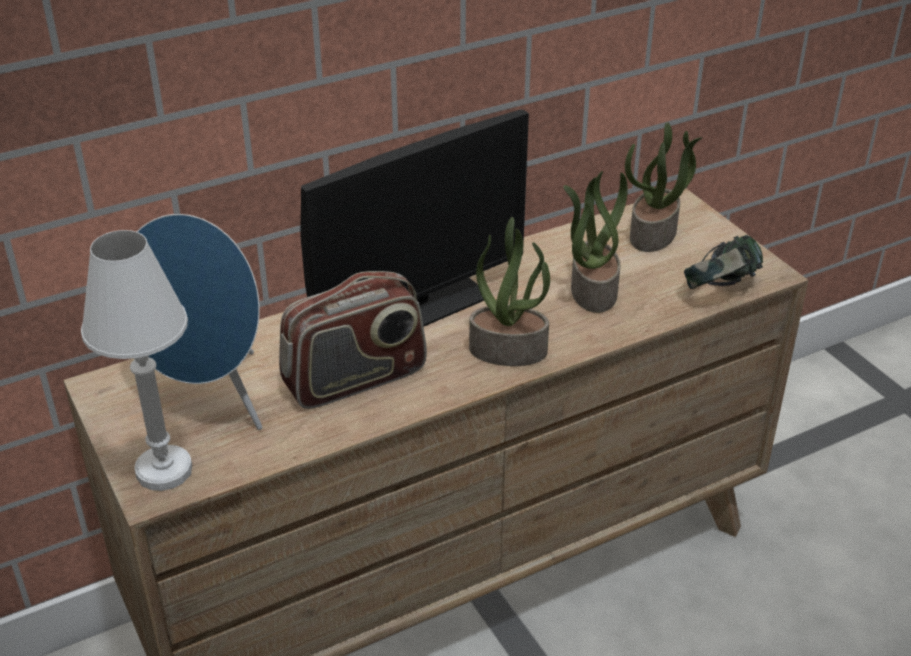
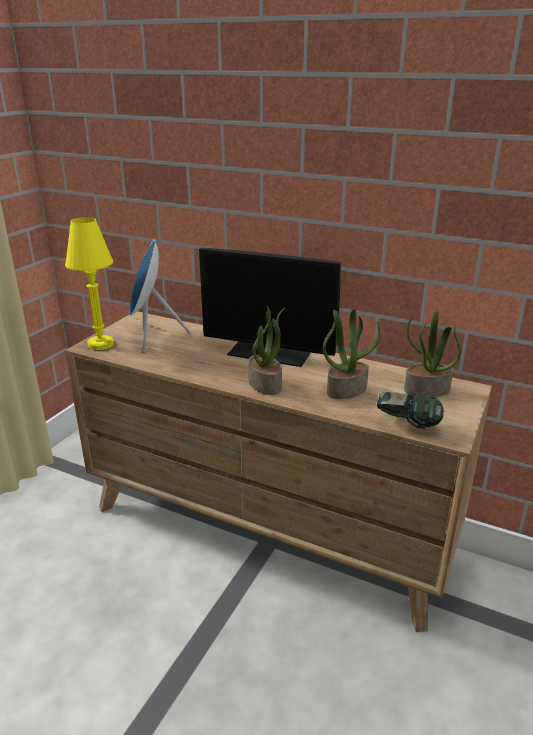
camera: 55 degrees right, 10 degrees down
white table lamp [81,230,192,491] -> yellow table lamp [65,217,114,350]
radio [279,271,427,409] -> none

